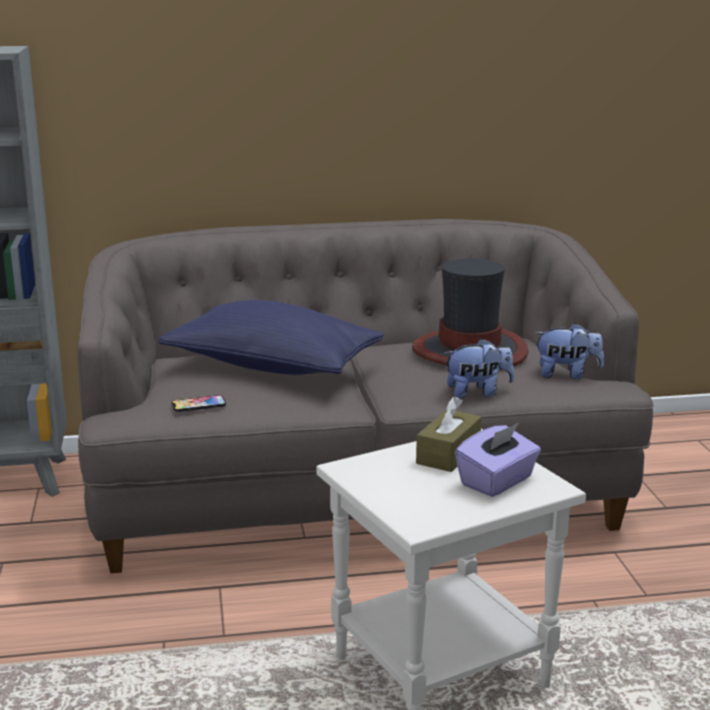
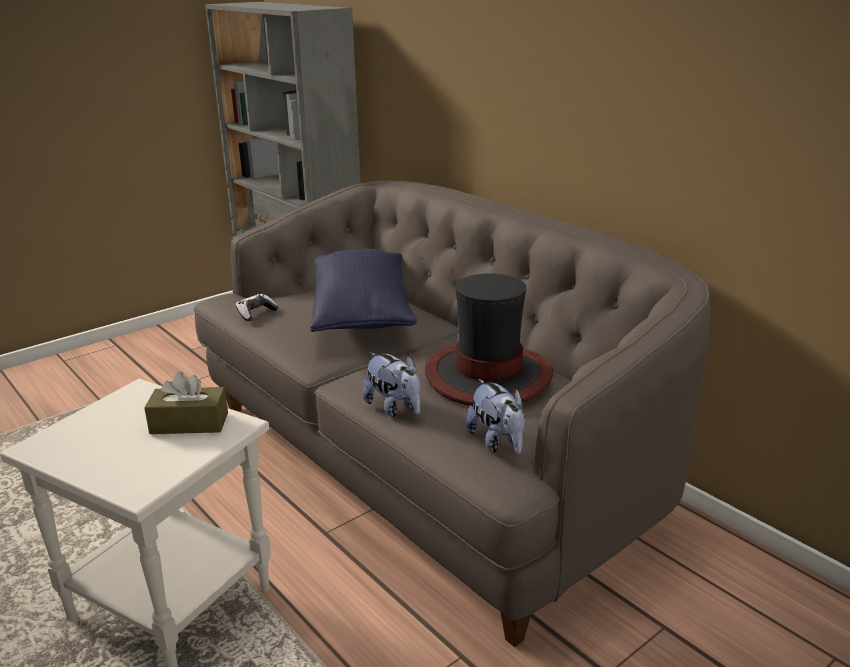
camera: 60 degrees right, 5 degrees up
phone [172,395,226,412] -> game controller [236,294,279,321]
purple tissue box [455,423,541,497] -> none

